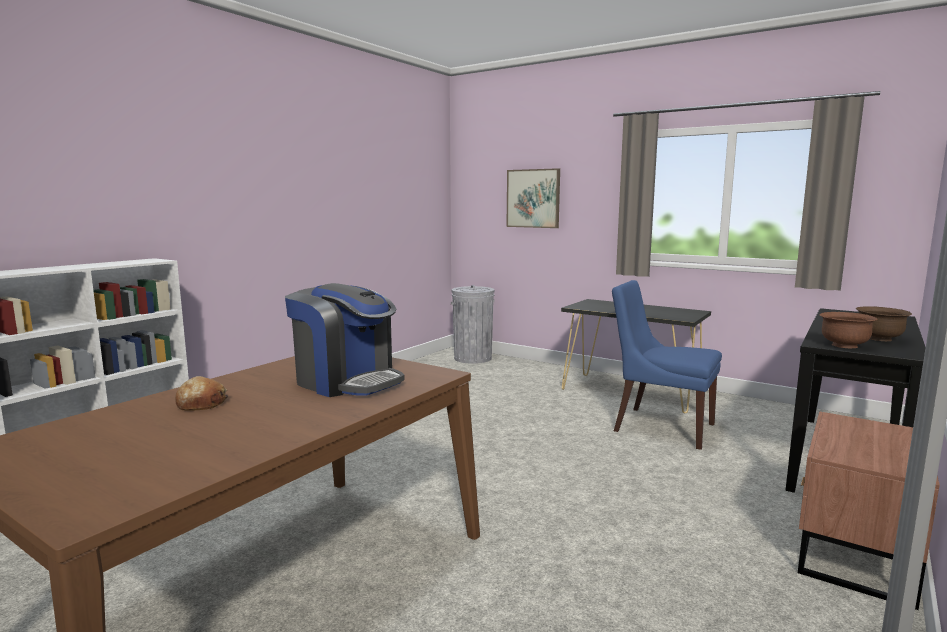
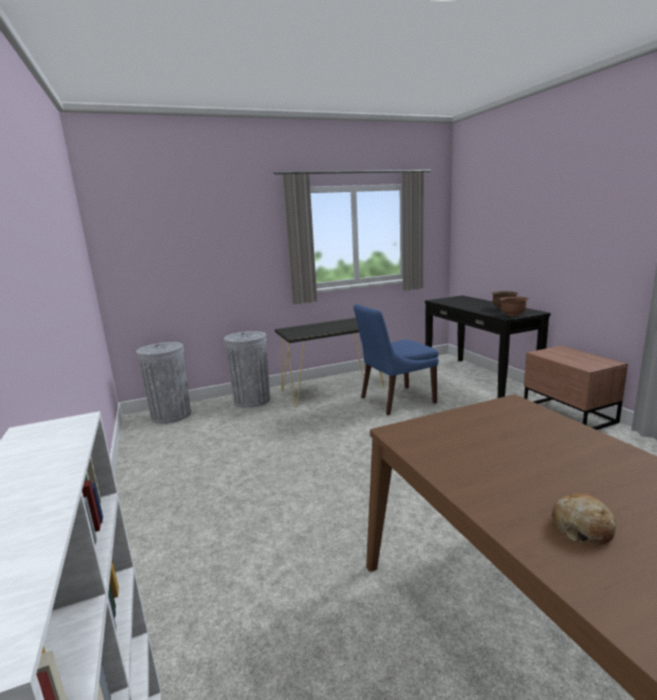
camera: 55 degrees left, 5 degrees up
coffee machine [285,283,405,397] -> none
picture [506,168,560,228] -> none
none -> grey trash can [224,331,270,408]

